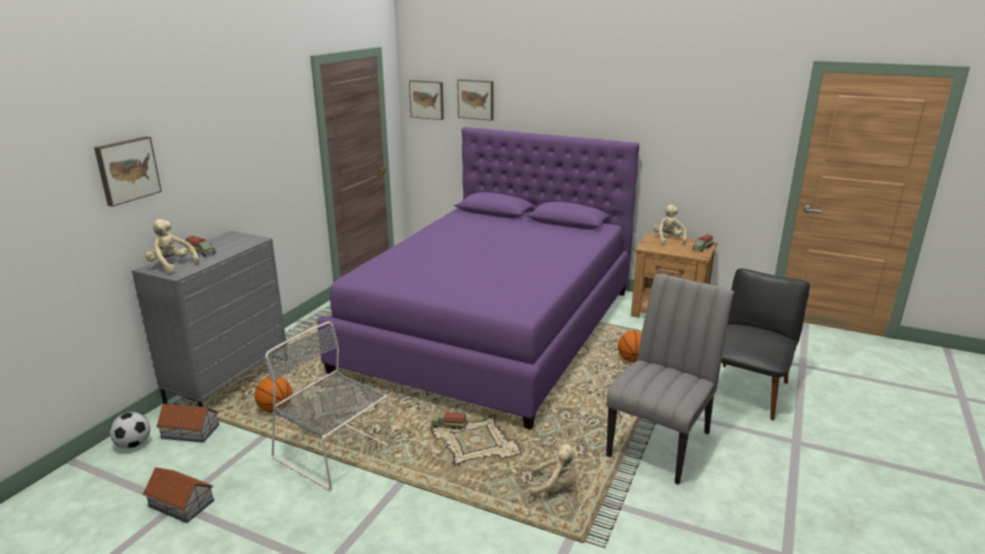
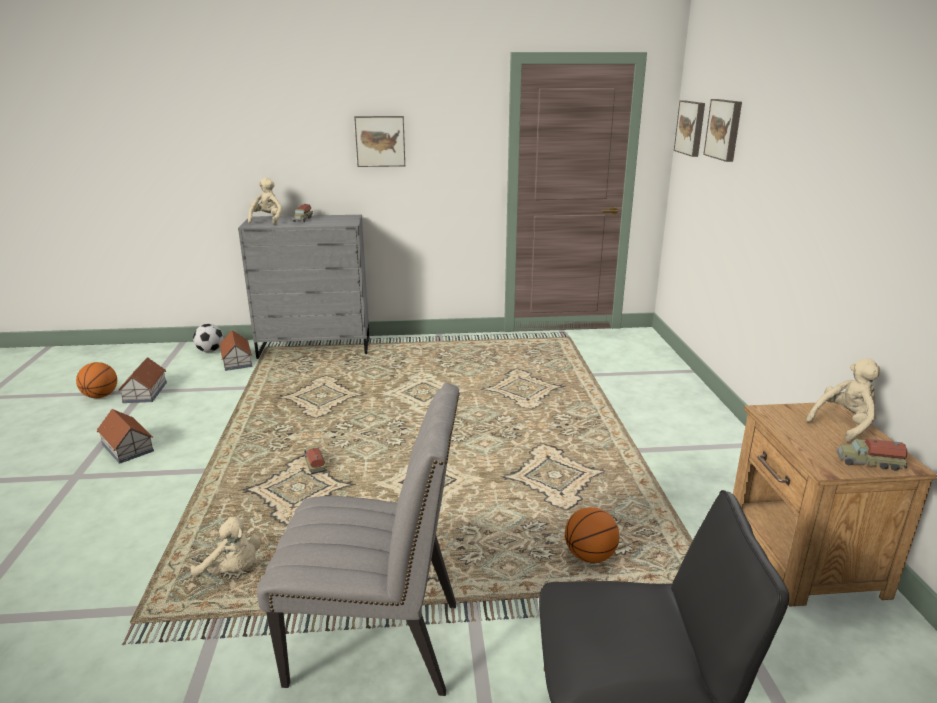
camera: 60 degrees right, 0 degrees up
picture [94,136,162,207] -> picture moved to [354,116,405,167]
basketball [255,376,292,413] -> basketball moved to [76,362,117,398]
grey chair [265,321,390,490] -> none
purple bed [317,127,639,430] -> none
beige plush toy [529,444,578,496] -> beige plush toy turned 45 degrees counterclockwise [191,517,261,577]
none -> toy house [97,409,154,464]

